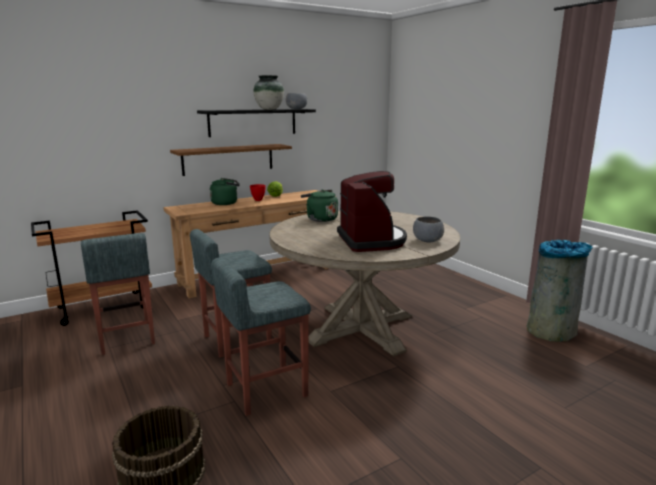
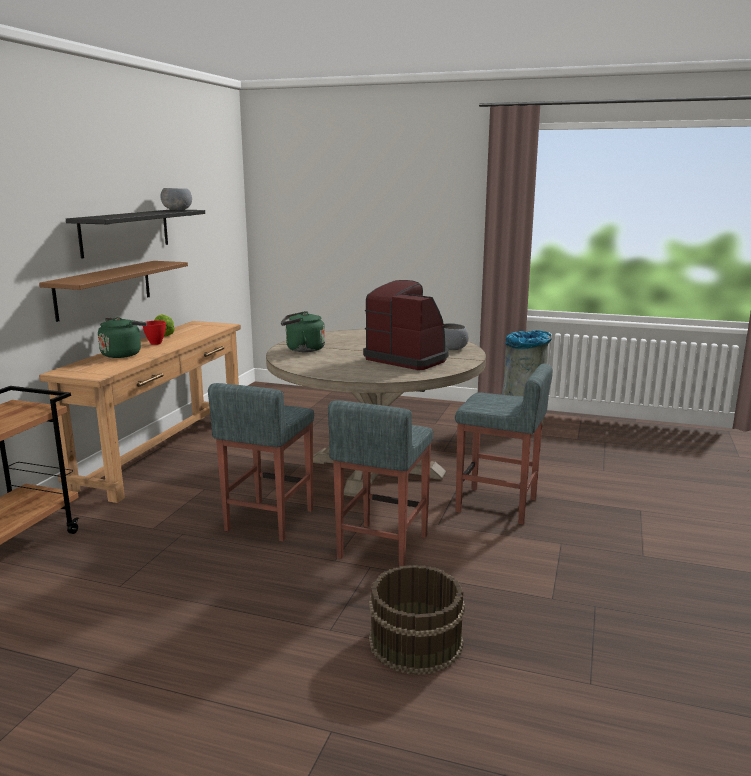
camera: 40 degrees left, 0 degrees up
grey stool [81,233,155,355] -> grey stool moved to [455,363,553,525]
vase [253,75,284,110] -> none

